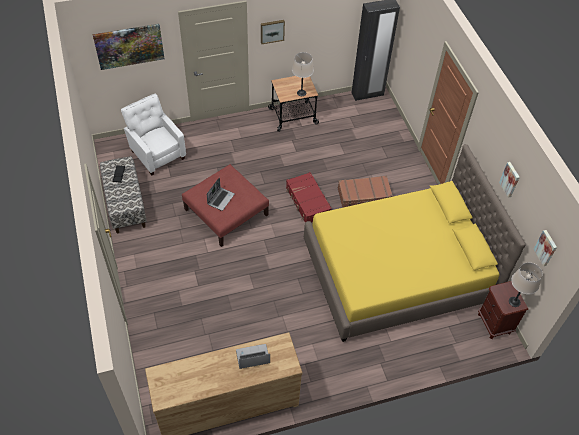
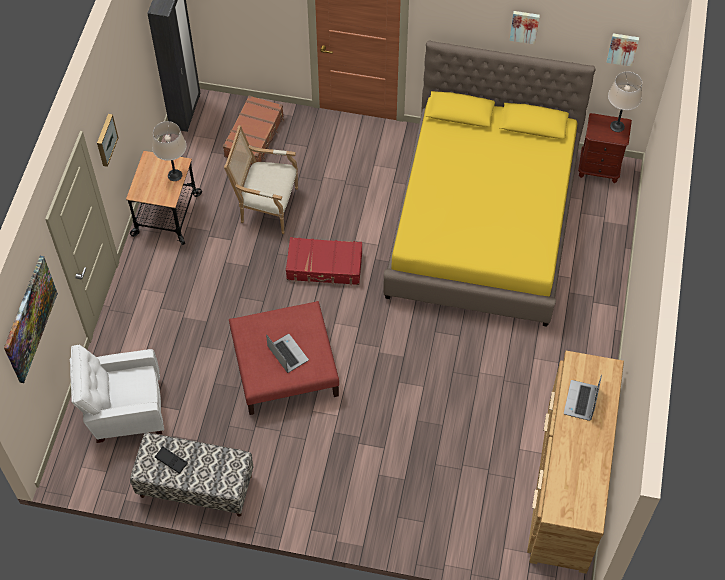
camera: 60 degrees left, 5 degrees up
brown suitcase [338,176,393,208] -> brown suitcase moved to [223,96,284,165]
none -> armchair [224,126,298,234]

